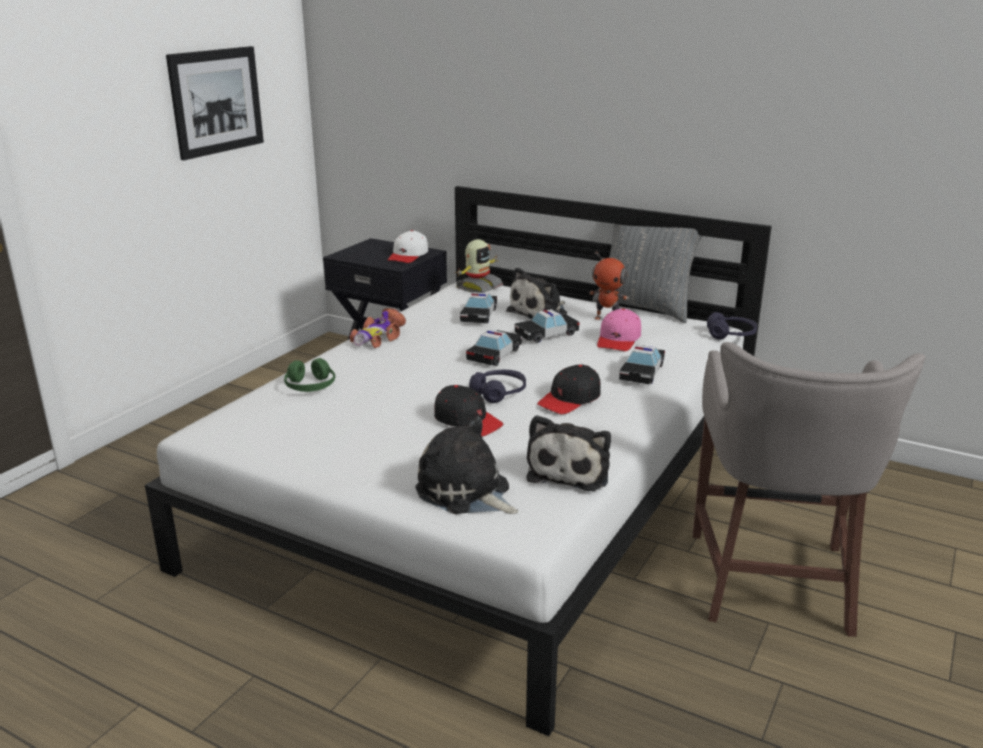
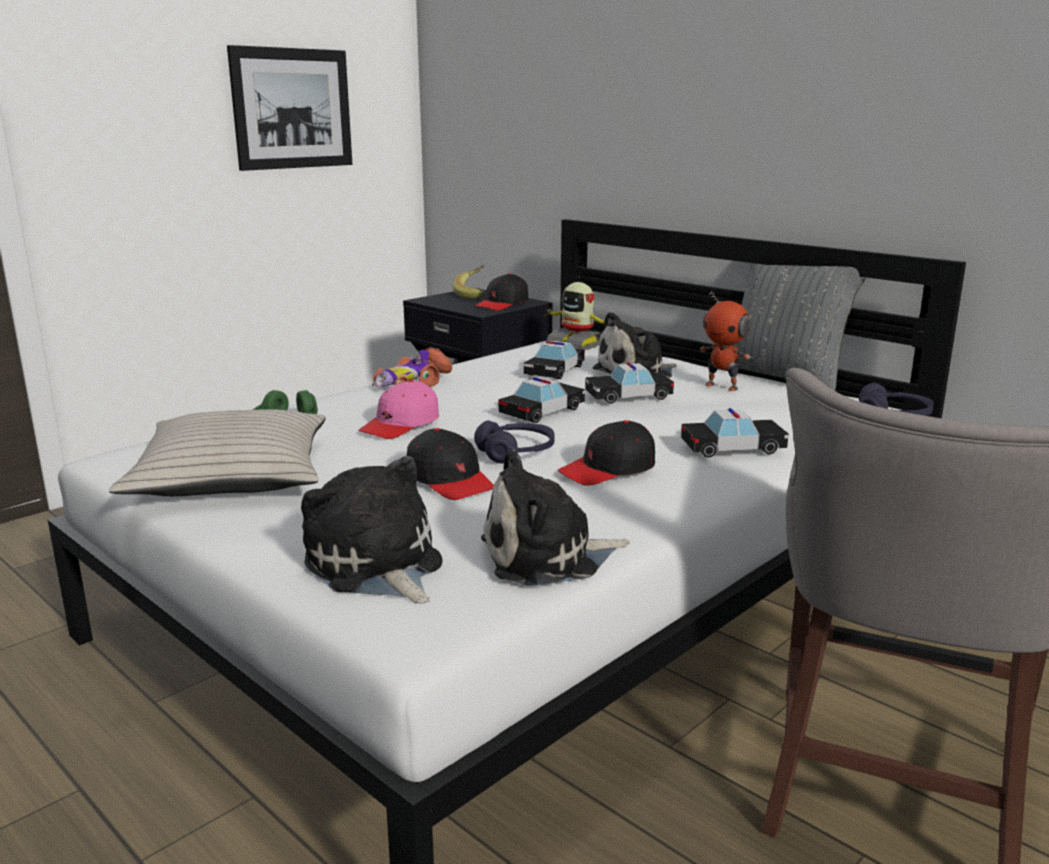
camera: 15 degrees right, 5 degrees down
white cap [388,230,428,263] -> black cap [474,273,528,311]
toy robot [455,239,503,293] -> toy robot turned 75 degrees clockwise [545,282,605,350]
plush toy [526,415,611,491] -> plush toy turned 45 degrees clockwise [481,449,629,586]
pink cap [597,309,641,351] -> pink cap moved to [358,380,439,439]
toy car [619,345,665,384] -> toy car turned 135 degrees counterclockwise [681,408,789,458]
none -> beige pillow [109,409,325,496]
none -> banana [453,266,485,299]

